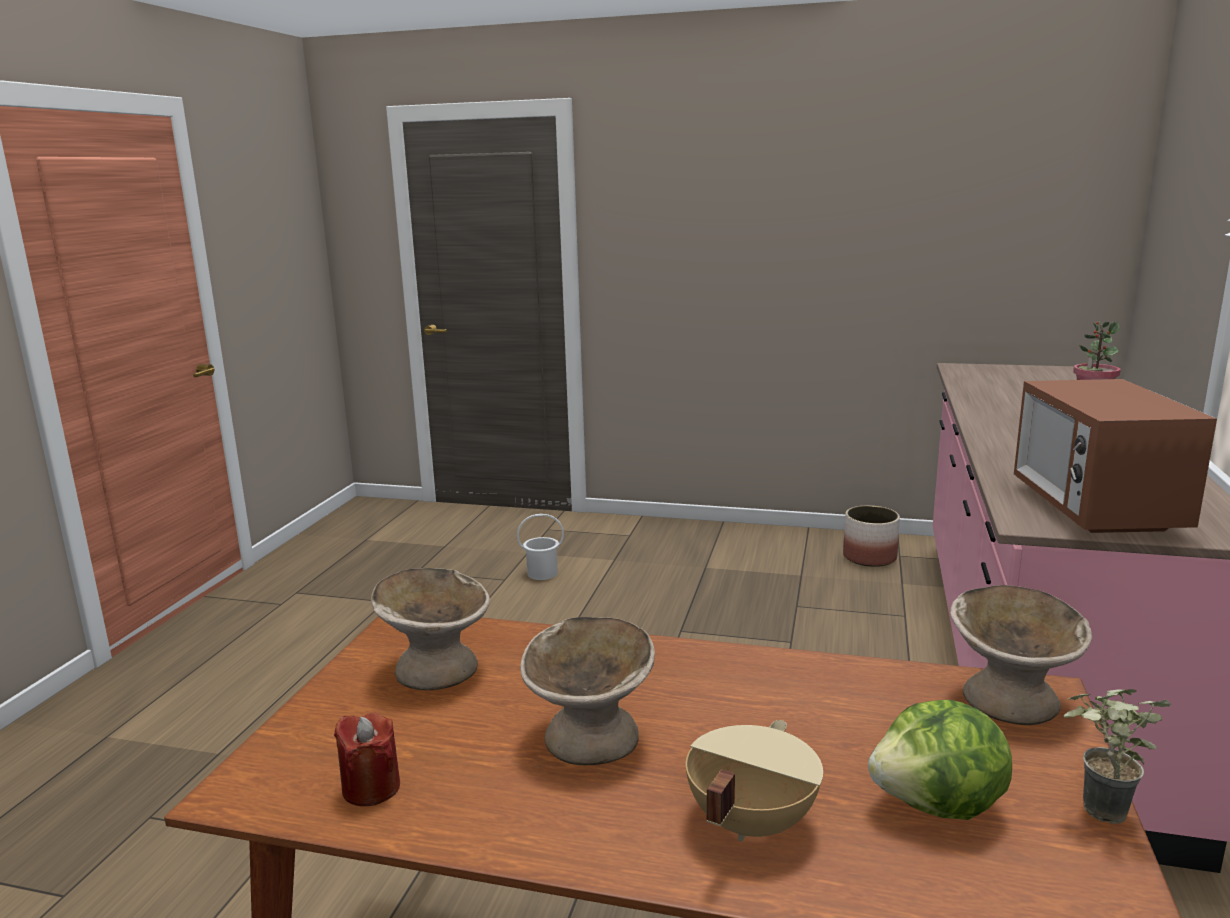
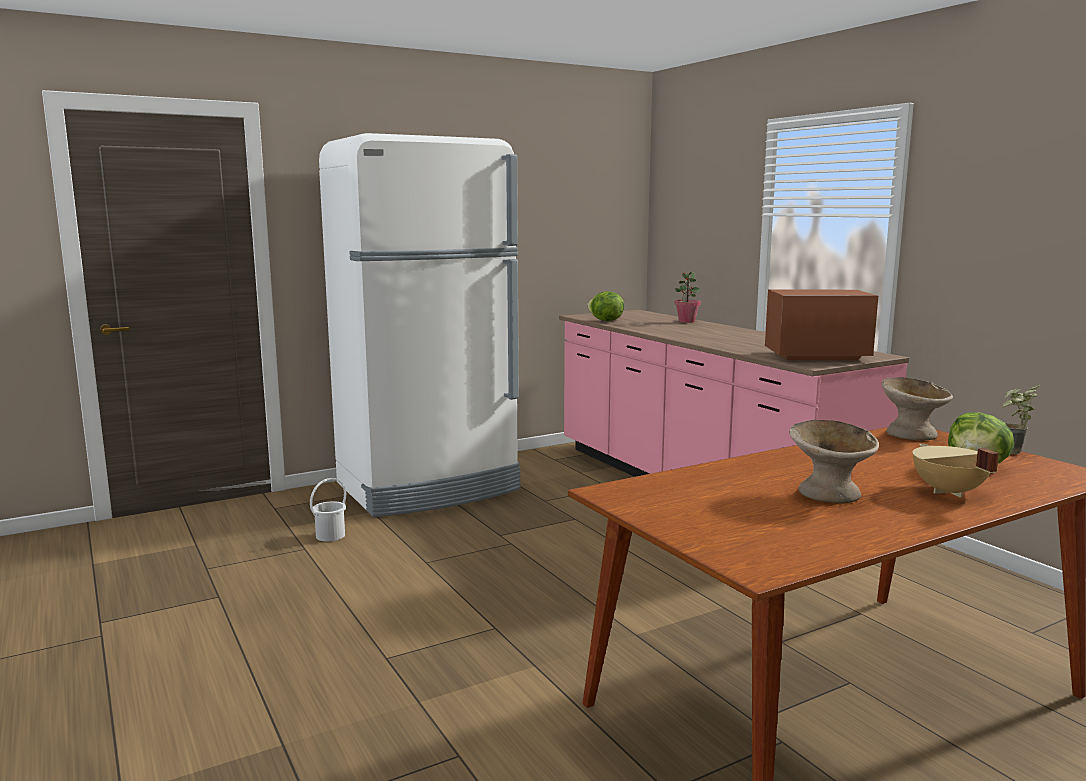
camera: 45 degrees left, 5 degrees down
red candle [334,712,400,806] -> none
beige bowl [371,568,490,690] -> none
planter [843,505,900,567] -> none
microwave [1014,379,1217,533] -> microwave turned 135 degrees clockwise [765,290,878,360]
none -> white fridge [319,133,520,517]
none -> lettuce [587,291,624,321]

